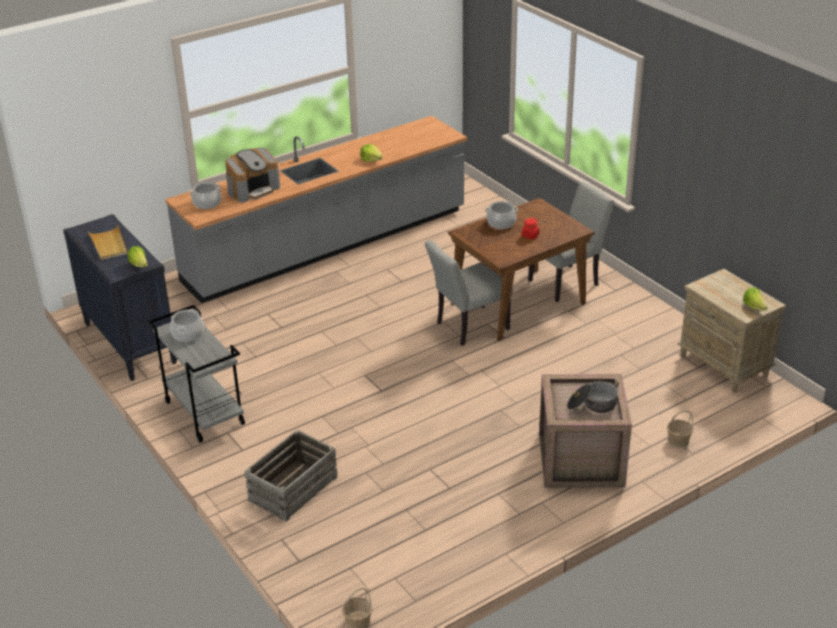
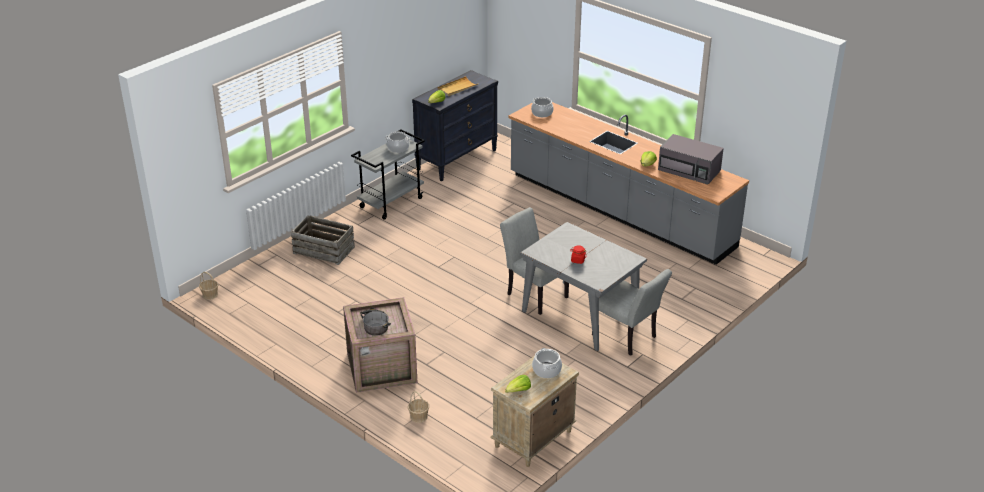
camera: 75 degrees right, 0 degrees up
coffee machine [225,148,280,202] -> none
brown dining table [448,198,595,341] -> grey dining table [520,222,647,351]
cooking pot [485,201,518,229] -> cooking pot moved to [532,348,562,378]
none -> grey microwave [658,134,724,185]

